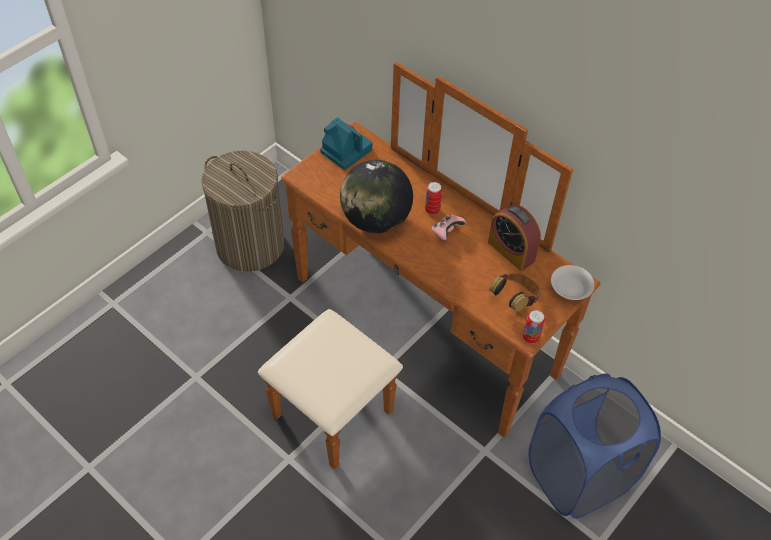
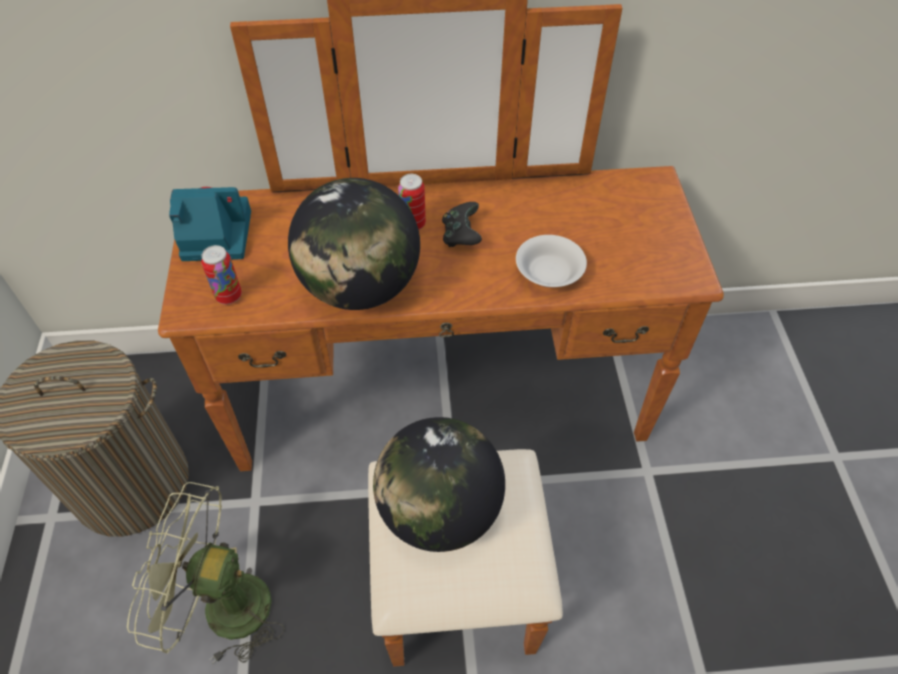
camera: 45 degrees left, 0 degrees up
pink game controller [432,215,466,240] -> black game controller [442,202,482,247]
alarm clock [488,204,541,271] -> none
headphones [489,273,541,312] -> none
can [523,310,545,344] -> can moved to [201,245,242,304]
blue laundry basket [528,373,661,519] -> none
white bowl [551,265,594,300] -> white bowl moved to [516,235,587,287]
none -> green fan [127,482,285,664]
none -> globe [373,417,505,552]

